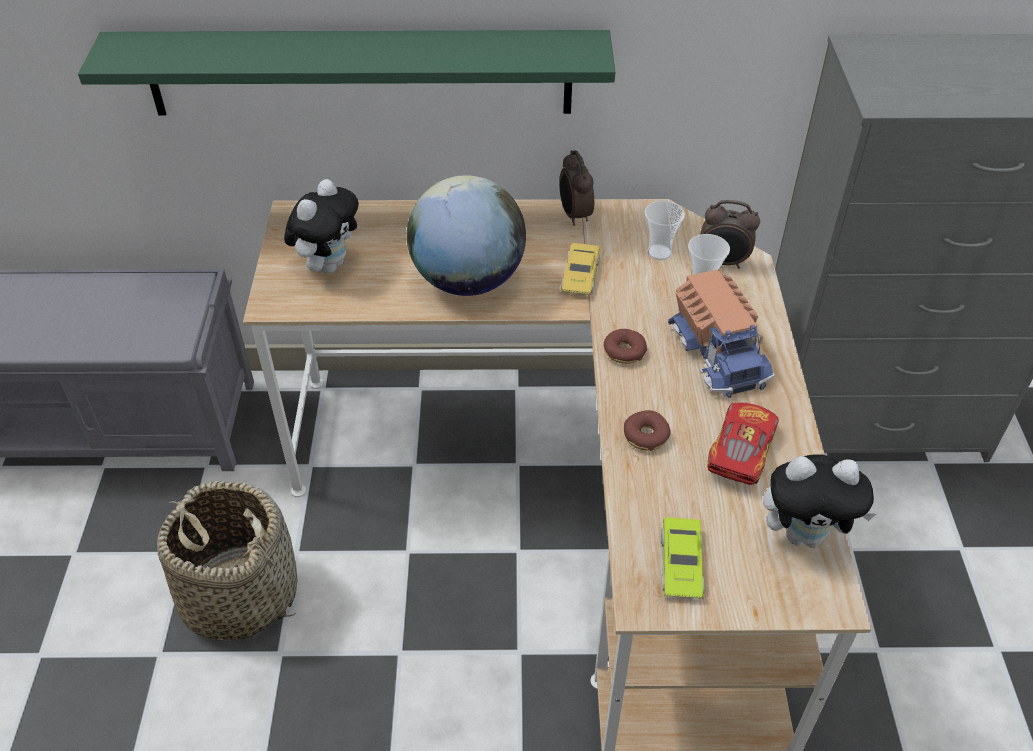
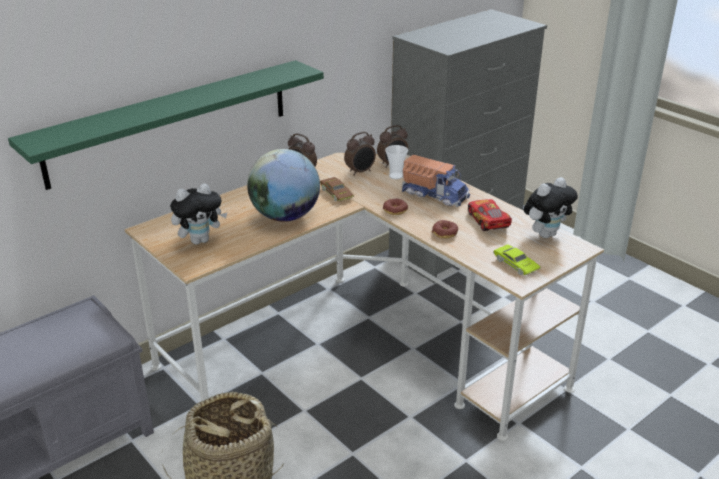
camera: 40 degrees left, 15 degrees down
plush toy [284,179,359,274] -> plush toy turned 75 degrees clockwise [170,183,228,245]
yellow toy car [561,243,600,295] -> brown toy car [320,177,354,201]
cup [645,201,685,260] -> alarm clock [344,132,376,176]

